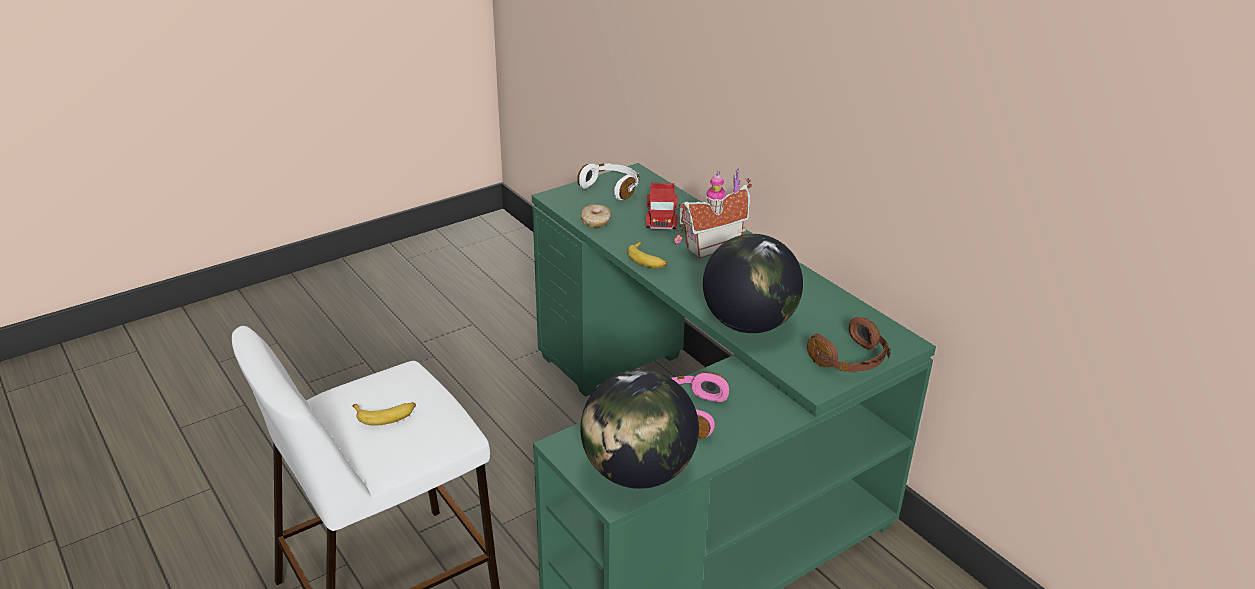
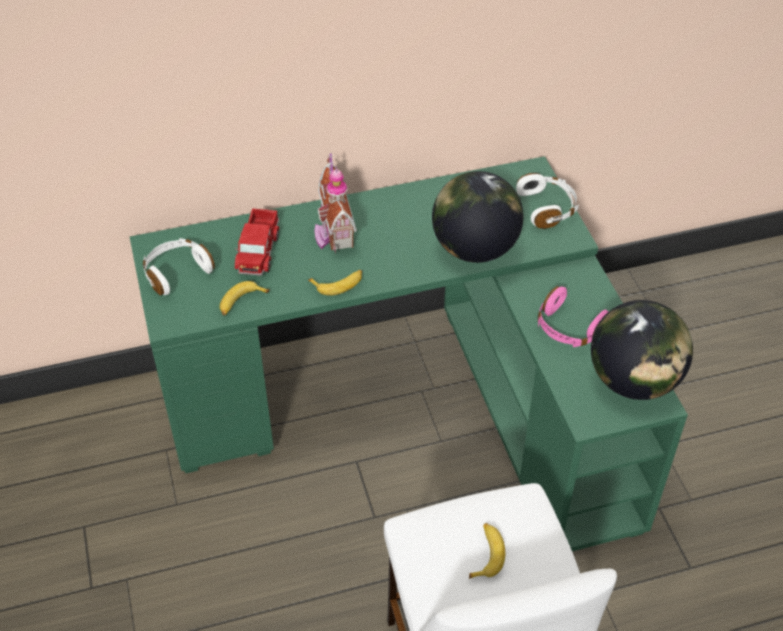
camera: 70 degrees left, 15 degrees up
donut [581,204,611,227] -> banana [220,281,270,316]
toy truck [645,183,679,229] -> toy truck turned 75 degrees clockwise [235,208,279,276]
brown headphones [807,317,890,373] -> white headphones [516,173,579,229]

